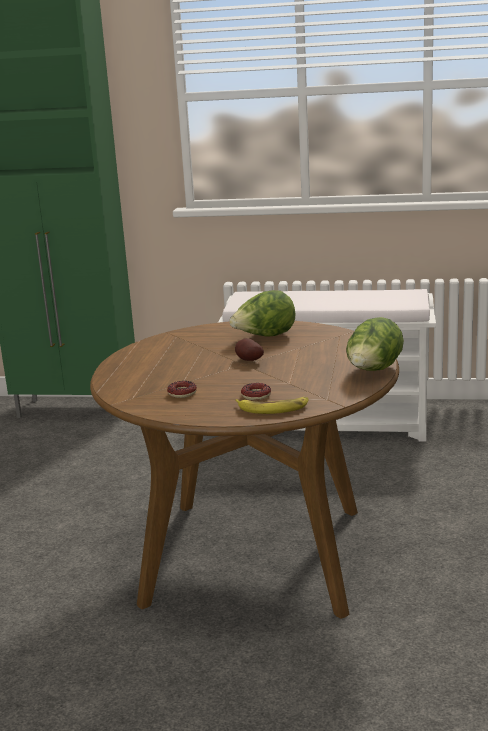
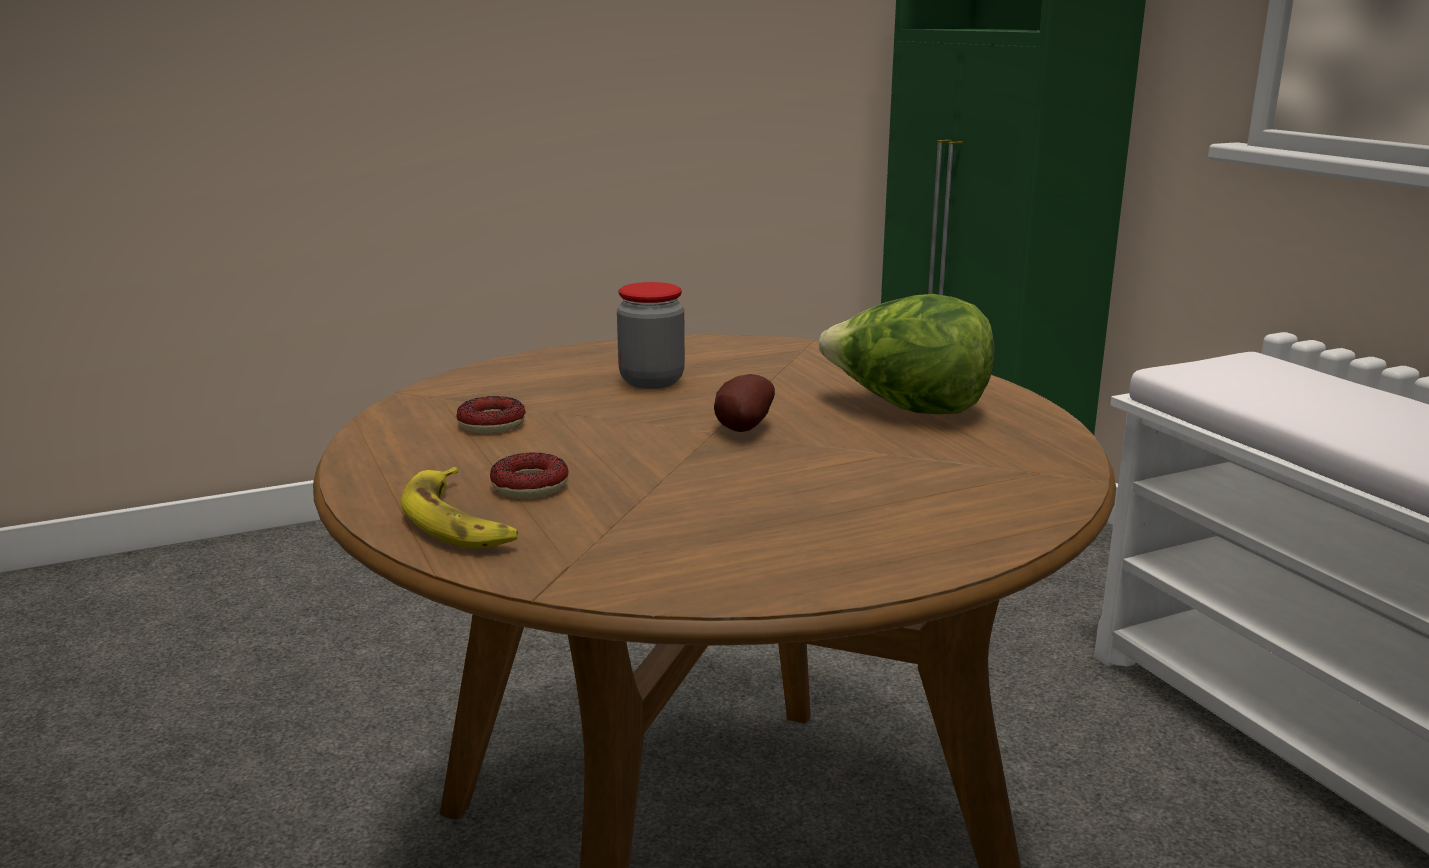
camera: 55 degrees right, 0 degrees up
lettuce [346,317,404,371] -> none
none -> jar [617,282,685,389]

